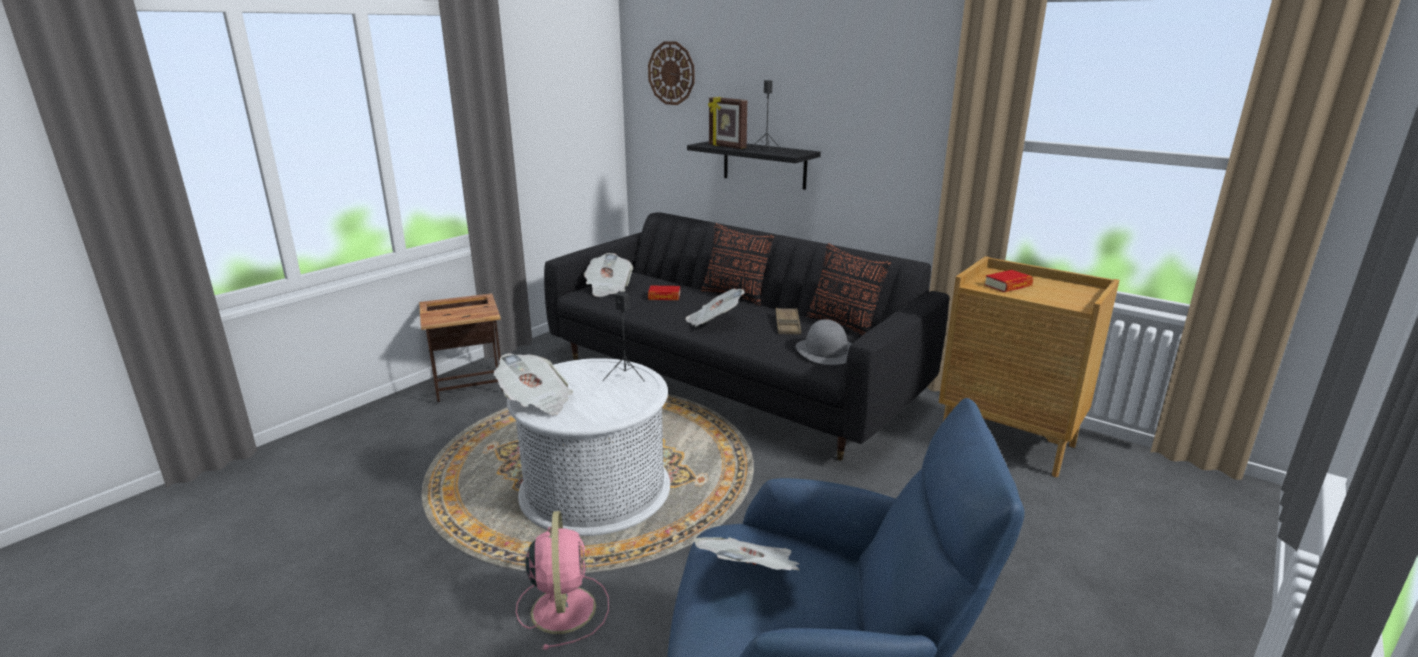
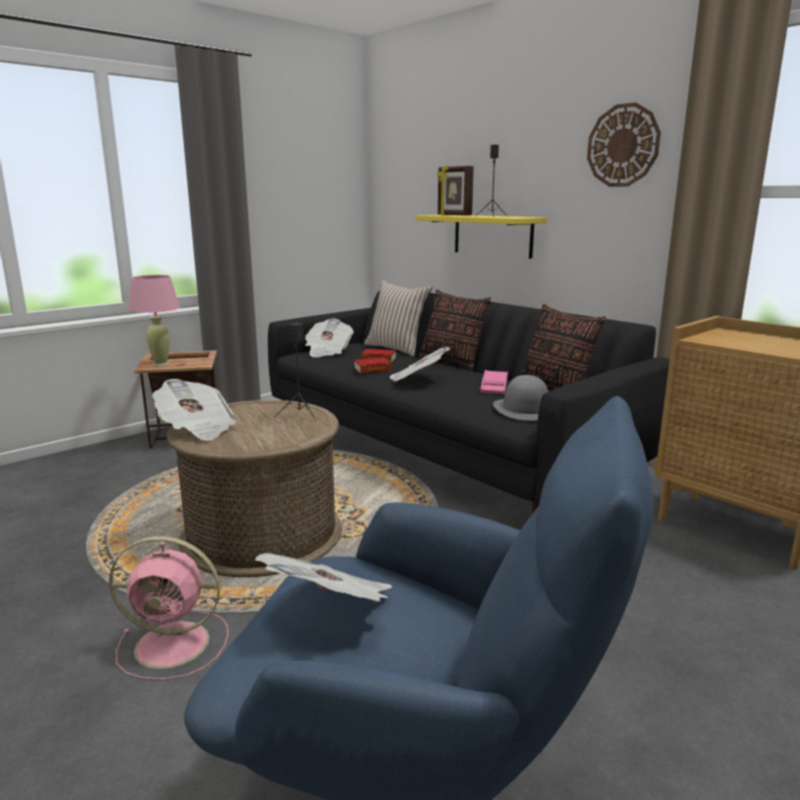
camera: 10 degrees right, 5 degrees down
white coffee table [507,358,670,536] -> brown coffee table [167,400,342,577]
pink fan [516,511,609,650] -> pink fan turned 90 degrees clockwise [109,536,229,680]
wall clock [648,41,694,105] -> wall clock moved to [587,102,661,187]
black shelf [687,141,821,190] -> yellow shelf [416,215,547,259]
brown tray [776,308,801,335] -> pink tray [480,370,508,394]
book [984,270,1033,292] -> book moved to [354,358,392,374]
none -> pink table lamp [128,275,180,366]
none -> beige pillow [364,280,432,357]

